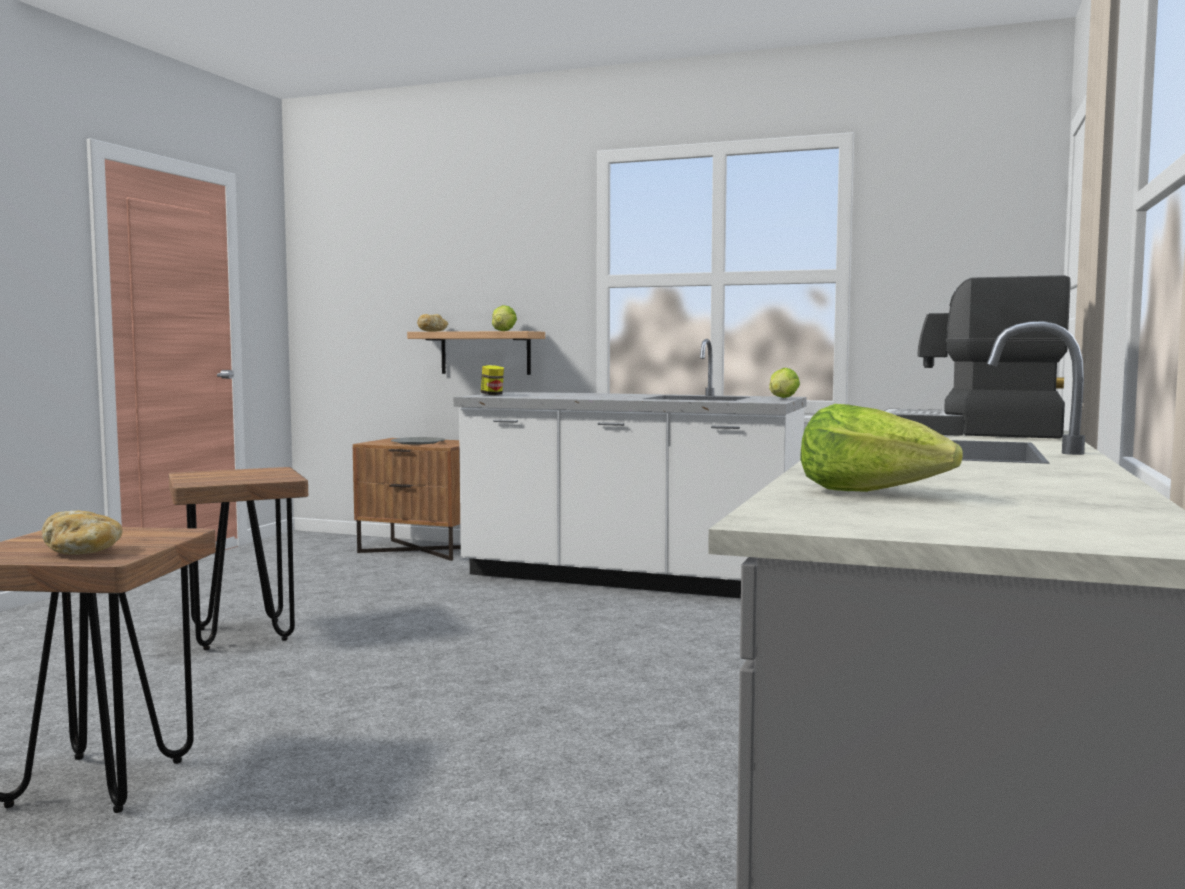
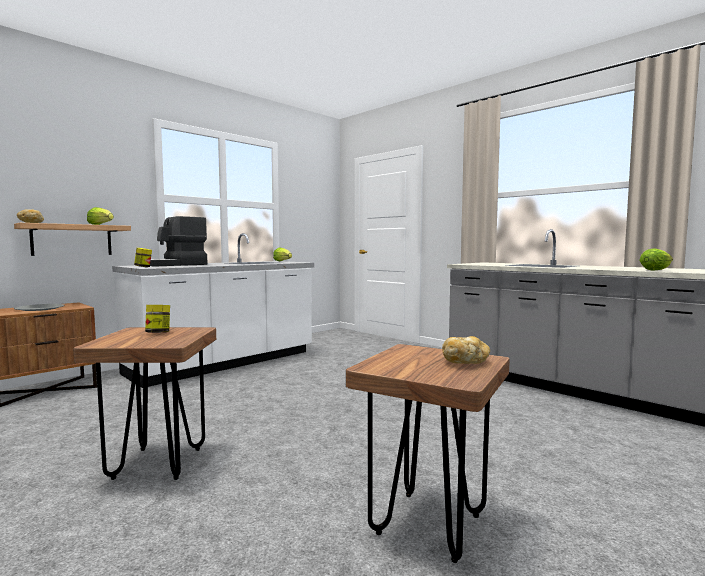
camera: 65 degrees left, 0 degrees up
coffee machine [885,275,1071,439] -> coffee machine moved to [150,216,207,267]
none -> jar [145,305,170,333]

